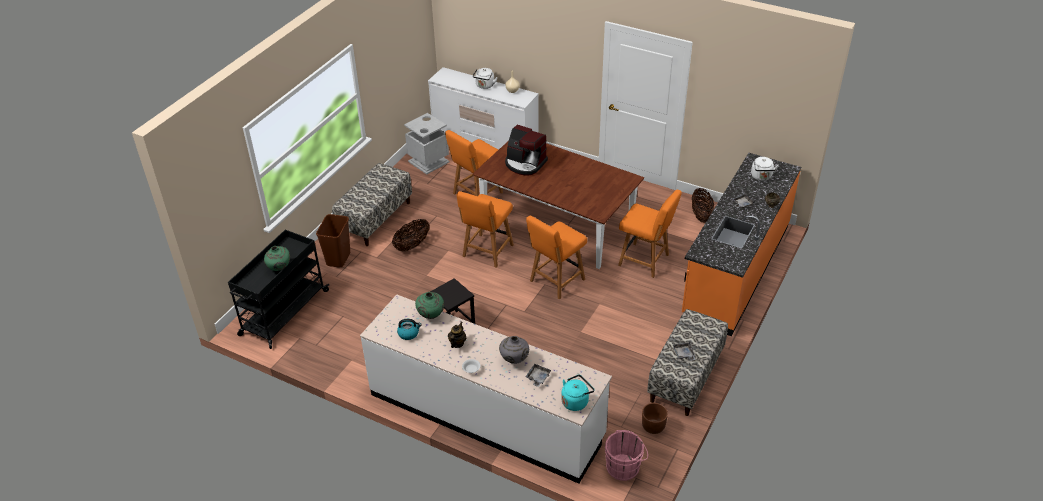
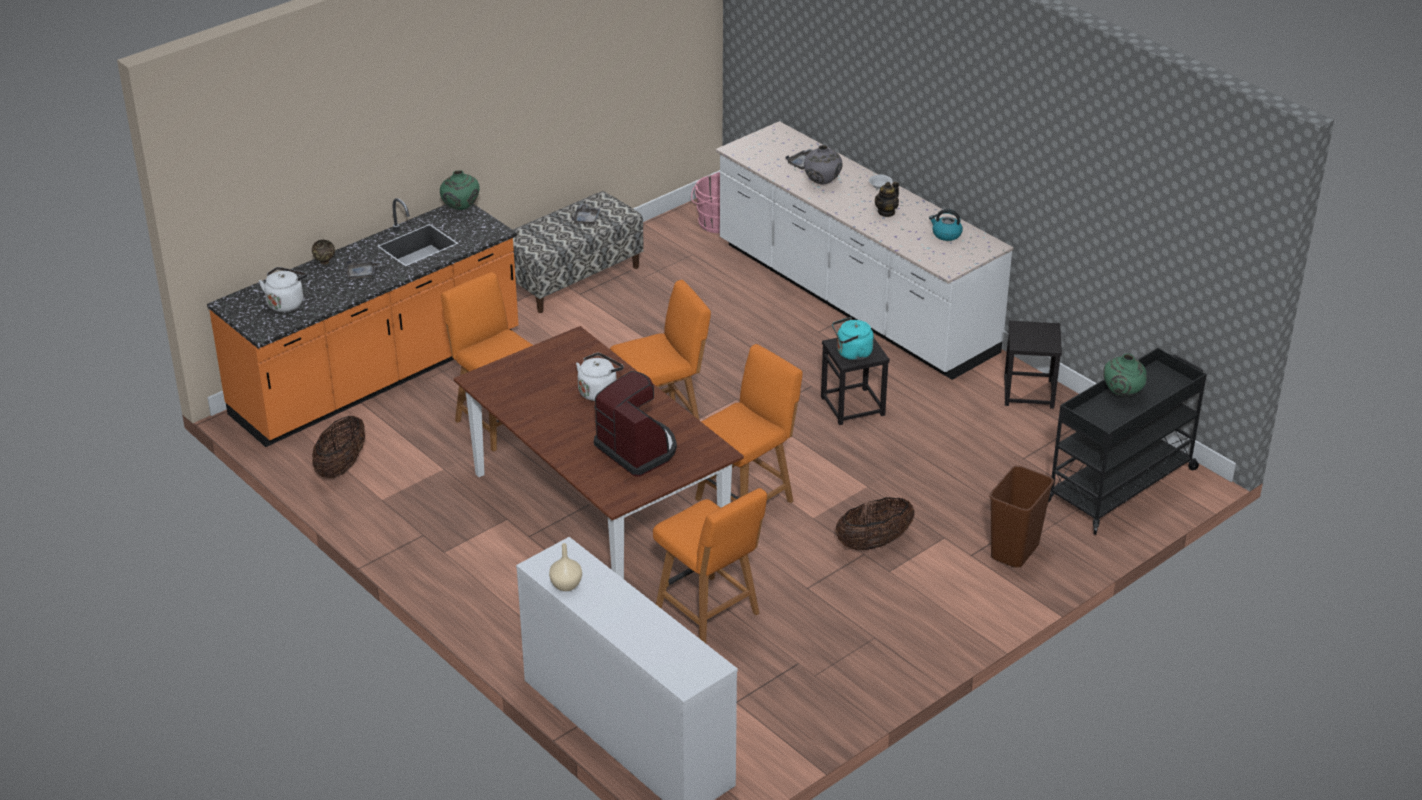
camera: 160 degrees left, 5 degrees down
bench [332,163,412,246] -> none
grey trash can [404,113,449,175] -> none
green vase [415,292,444,319] -> green vase moved to [440,170,480,210]
orange chair [445,130,503,196] -> orange chair turned 75 degrees clockwise [653,488,767,643]
white kettle [473,68,497,89] -> white kettle moved to [576,353,624,401]
turquoise kettle [561,375,595,411] -> turquoise kettle moved to [832,317,874,360]
brown planter [642,403,668,434] -> none
none -> black stool [1004,321,1062,409]

